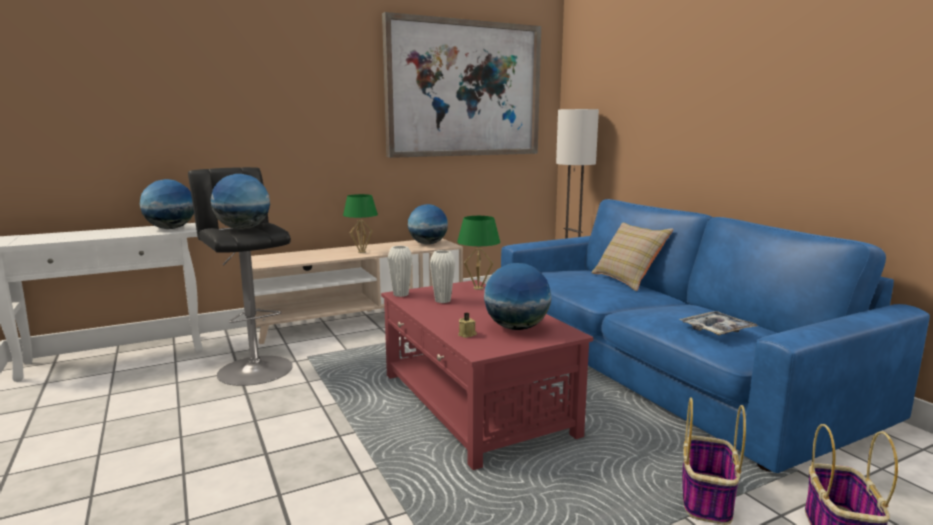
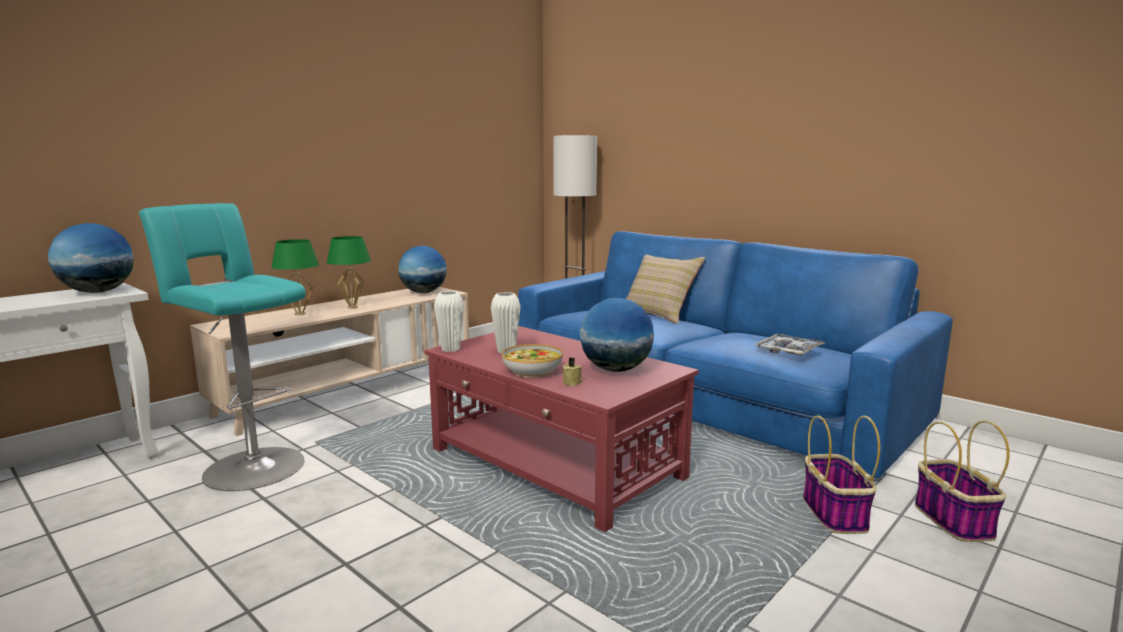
camera: 20 degrees left, 0 degrees up
black stool [188,167,293,386] -> turquoise stool [139,203,306,491]
globe [211,174,270,230] -> none
picture [382,12,541,158] -> none
green table lamp [457,216,500,290] -> green table lamp moved to [271,239,319,315]
none -> bowl [502,344,563,378]

